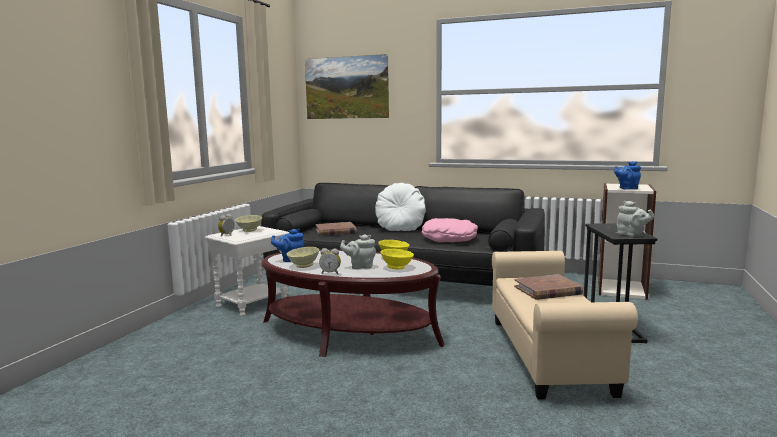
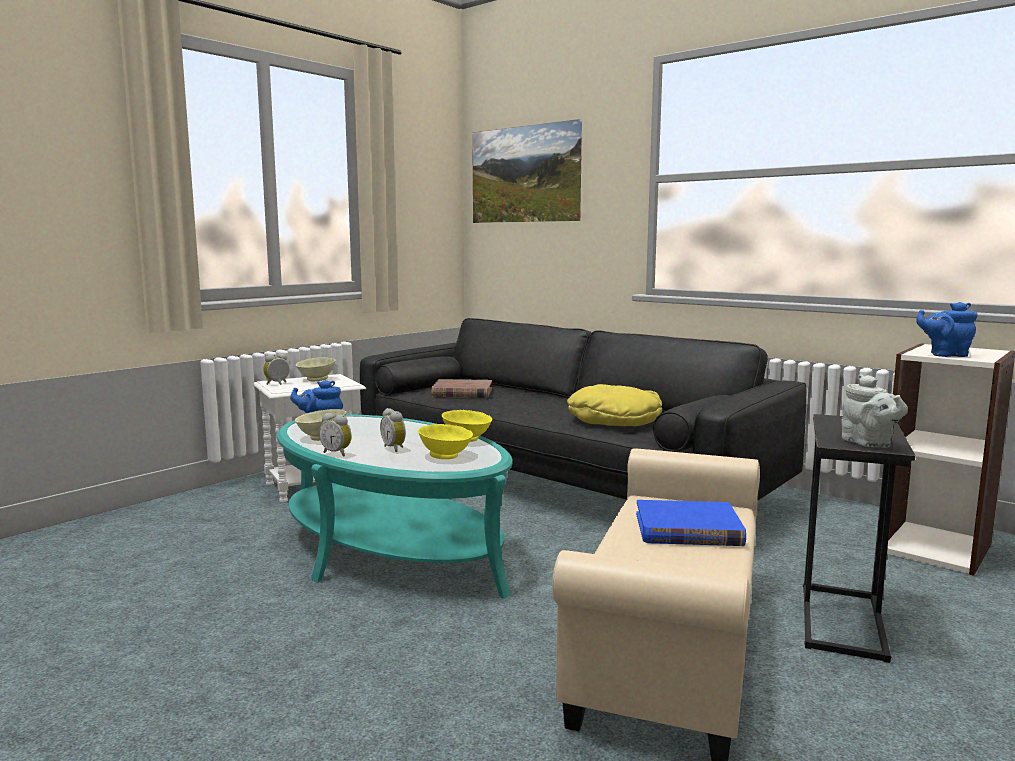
camera: 20 degrees right, 0 degrees up
brown coffee table [262,249,445,357] -> turquoise coffee table [277,414,512,599]
grey teapot [340,234,376,269] -> alarm clock [380,408,406,452]
white pillow [375,183,426,231] -> none
pink pillow [422,218,478,242] -> yellow pillow [567,384,662,426]
brown book [514,274,584,300] -> blue book [636,500,746,546]

